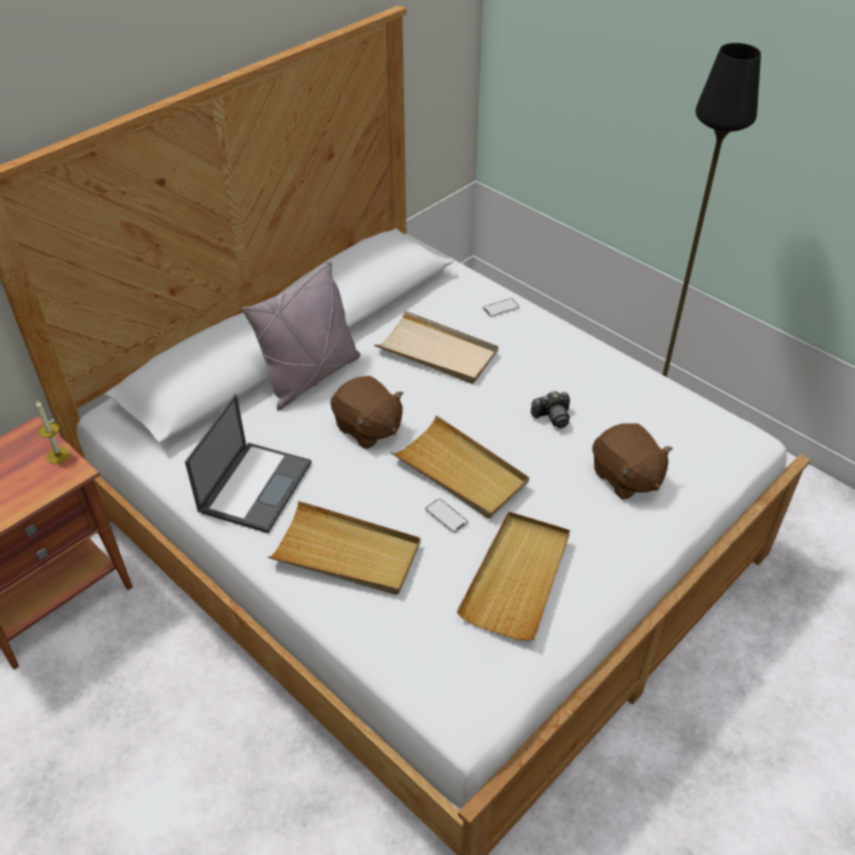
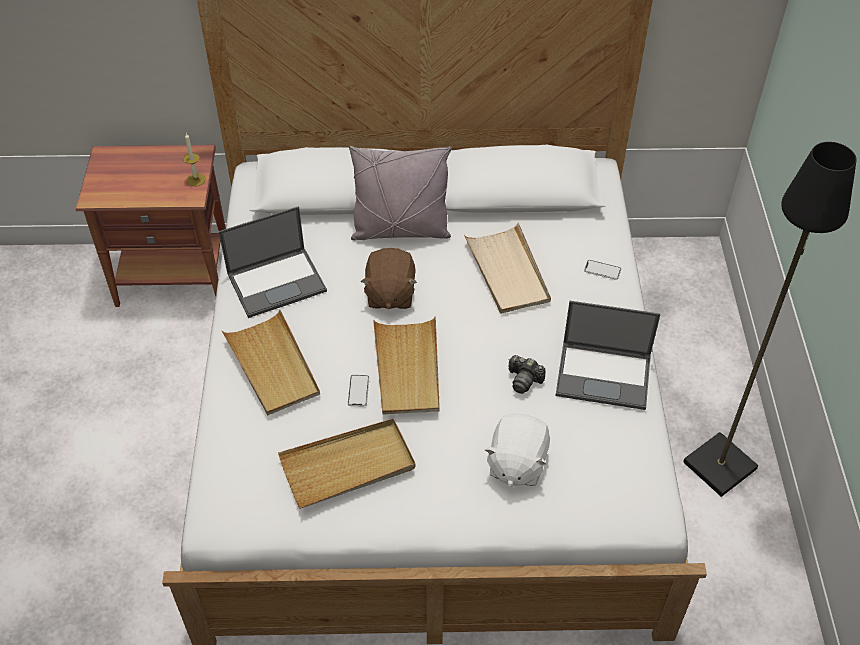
camera: 45 degrees right, 5 degrees up
brown plush toy [592,423,673,499] -> white plush toy [485,413,550,487]
none -> laptop [555,301,660,410]

